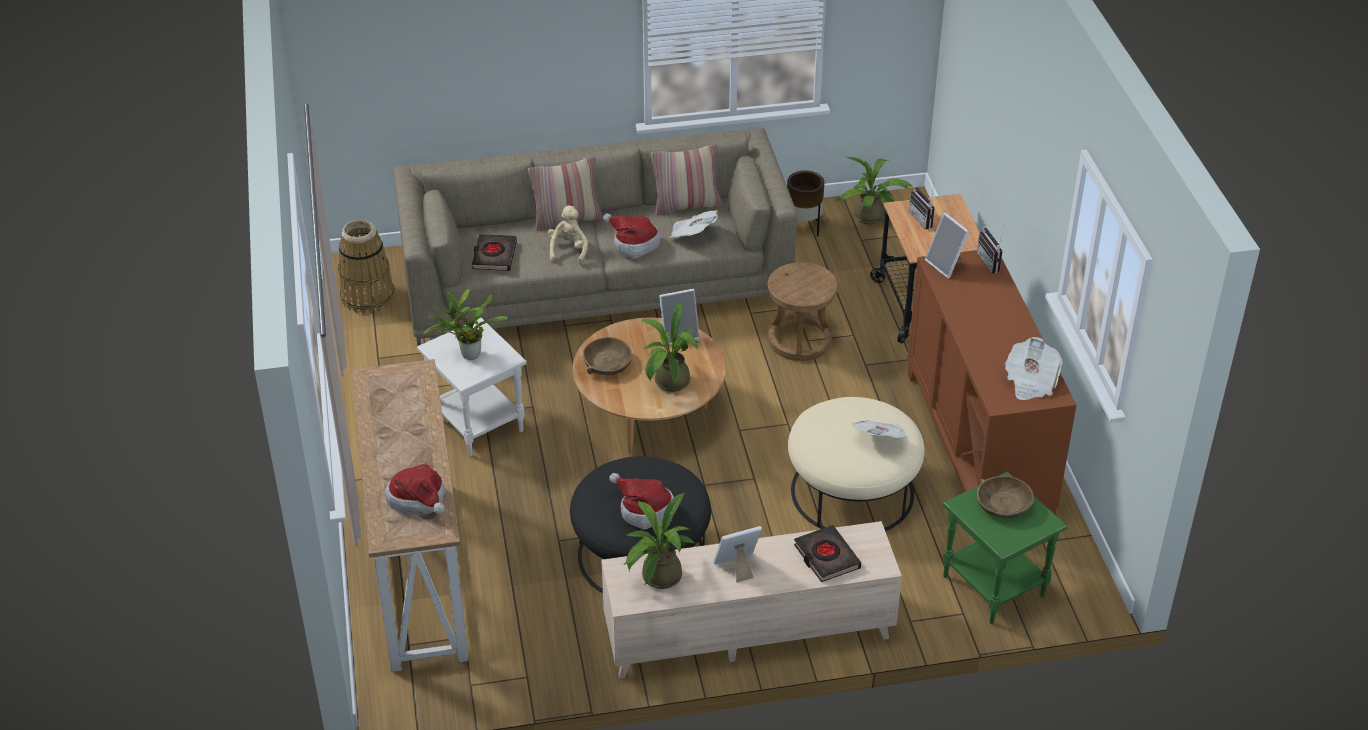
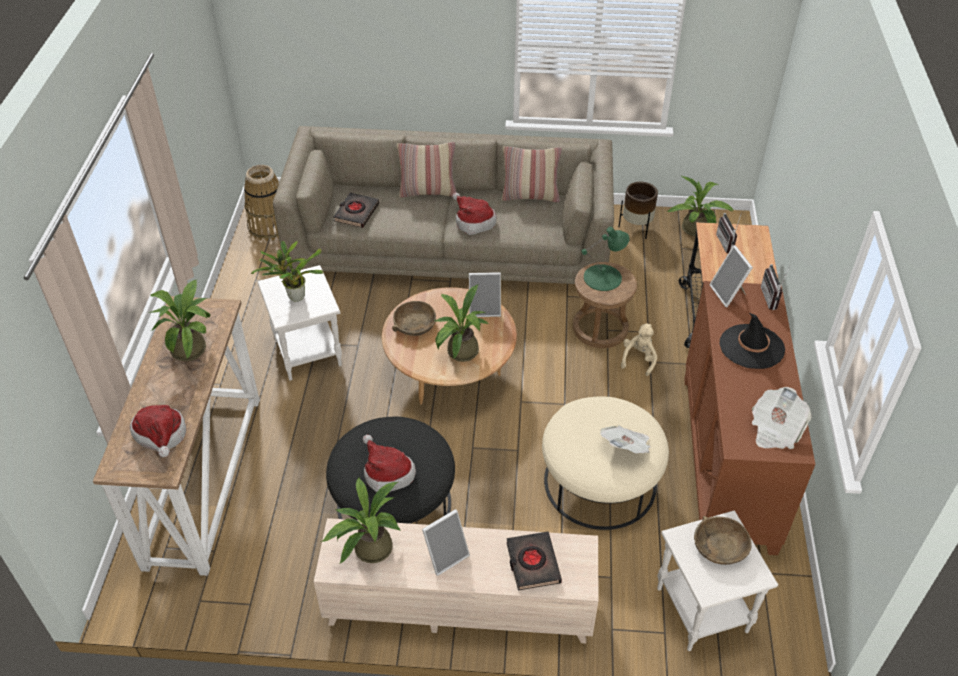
camera: 15 degrees right, 5 degrees up
beige plush toy [548,205,588,264] -> beige plush toy moved to [621,324,657,376]
newspaper [669,210,718,238] -> none
picture frame [714,526,762,583] -> picture frame turned 150 degrees clockwise [422,509,470,576]
green side table [942,472,1067,624] -> white side table [657,510,778,651]
none -> potted plant [148,280,210,361]
none -> green table lamp [581,227,630,291]
none -> black hat [720,313,785,369]

